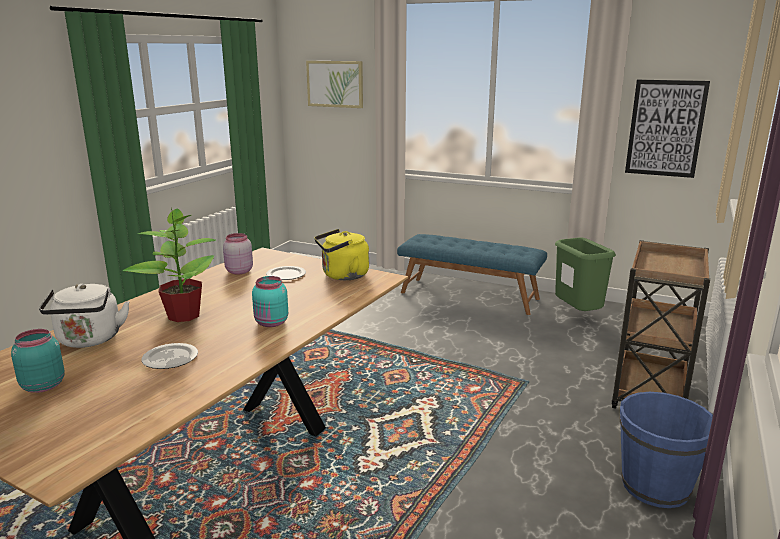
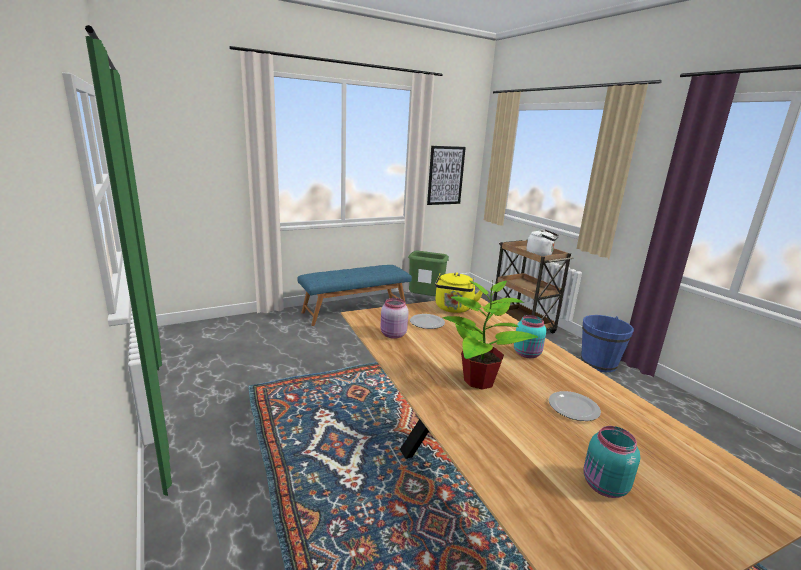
camera: 55 degrees left, 0 degrees up
white kettle [39,284,130,348] -> white kettle moved to [527,230,559,256]
picture [306,61,363,108] -> none

